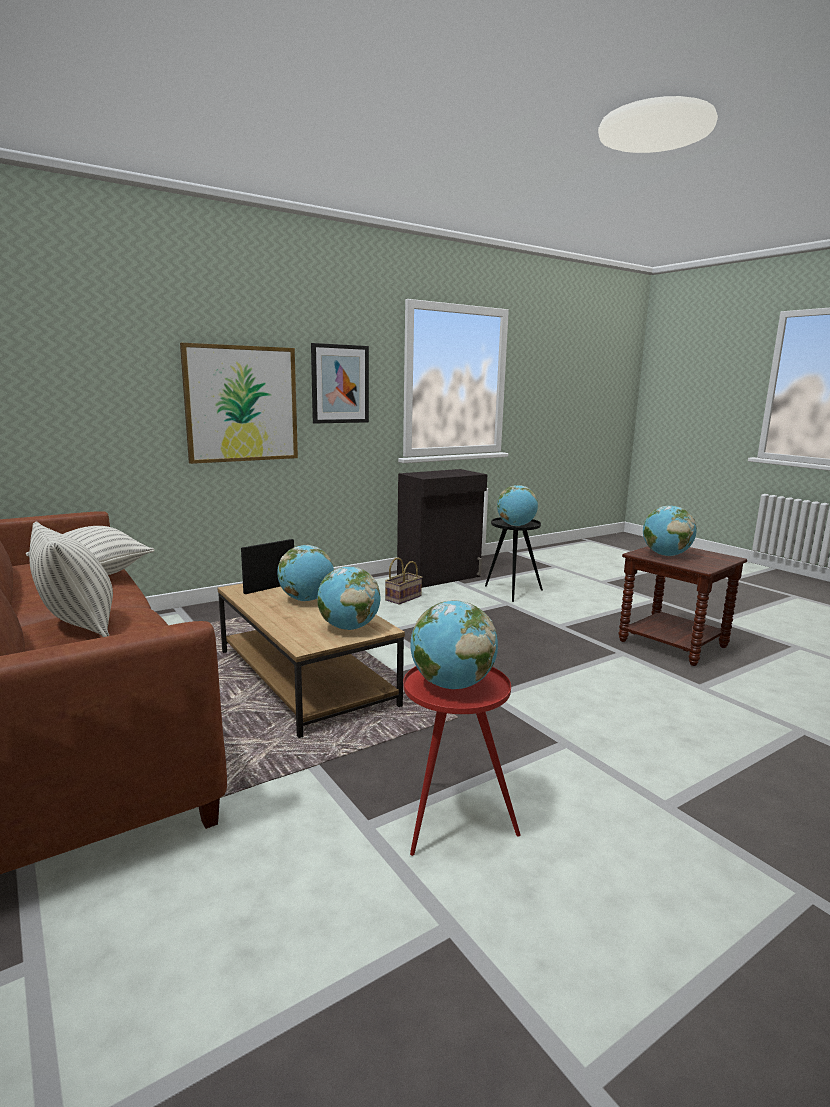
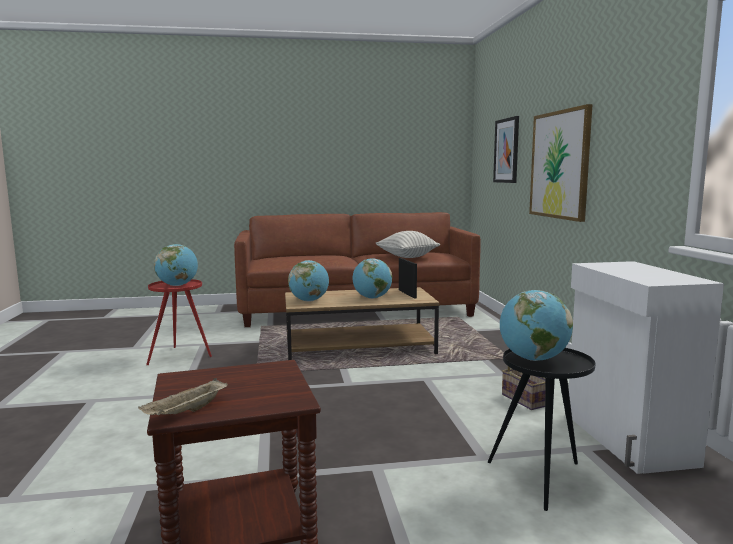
camera: 115 degrees right, 5 degrees down
pillow [29,522,113,637] -> none
picture [311,343,369,424] -> picture moved to [493,116,519,183]
black cabinet [397,469,487,588] -> white cabinet [569,261,724,474]
globe [643,506,697,556] -> none
none -> beige tray [138,378,228,415]

